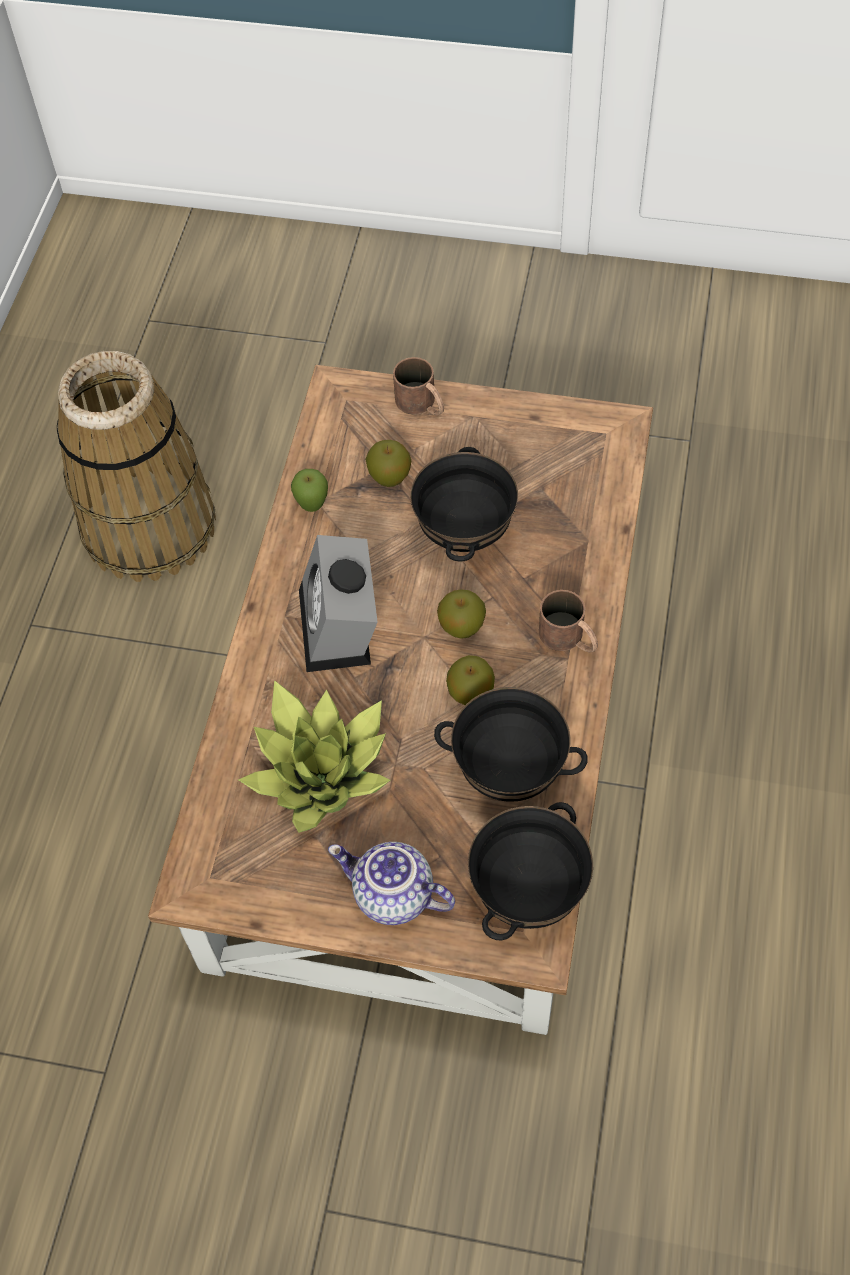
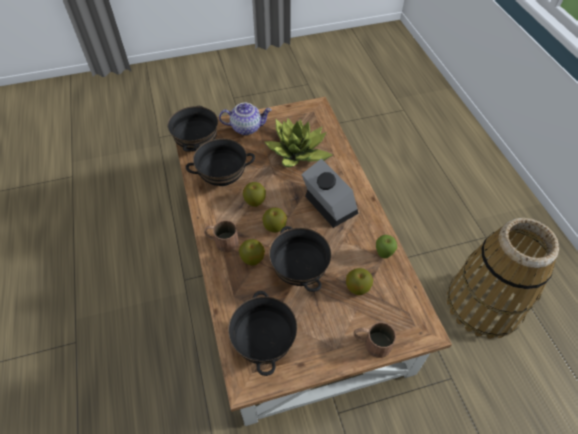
camera: 150 degrees right, 5 degrees down
none -> black bowl [228,291,297,376]
none -> apple [239,239,265,266]

